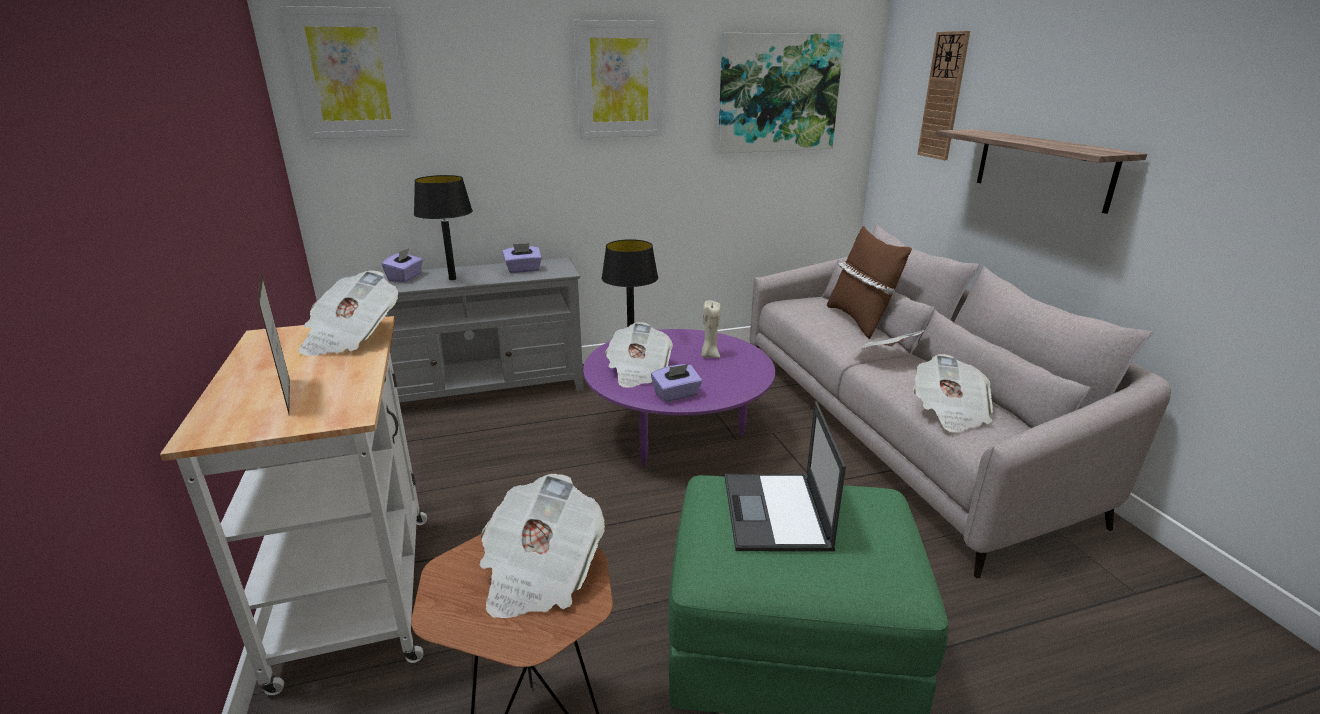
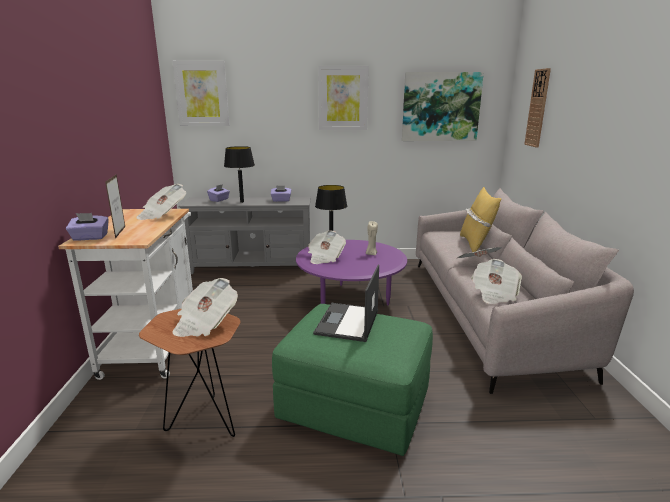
camera: 15 degrees right, 5 degrees down
purple tissue box [651,364,702,402] -> purple tissue box moved to [66,213,109,241]
brown pillow [827,226,912,339] -> yellow pillow [460,187,501,252]
shelf [936,129,1147,214] -> none

